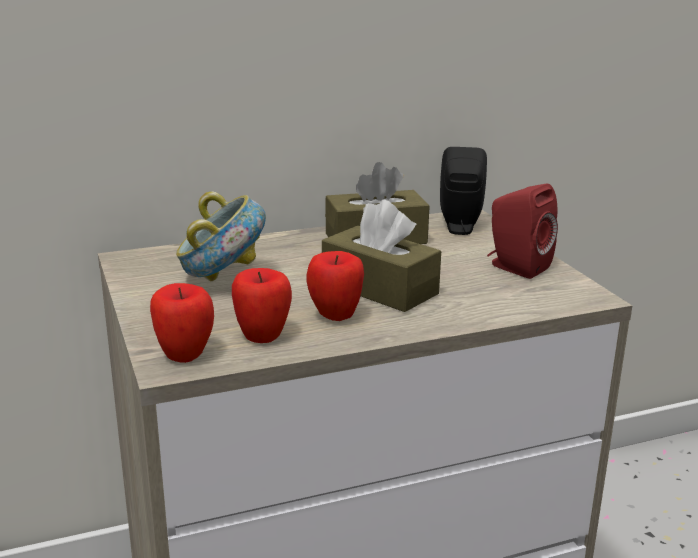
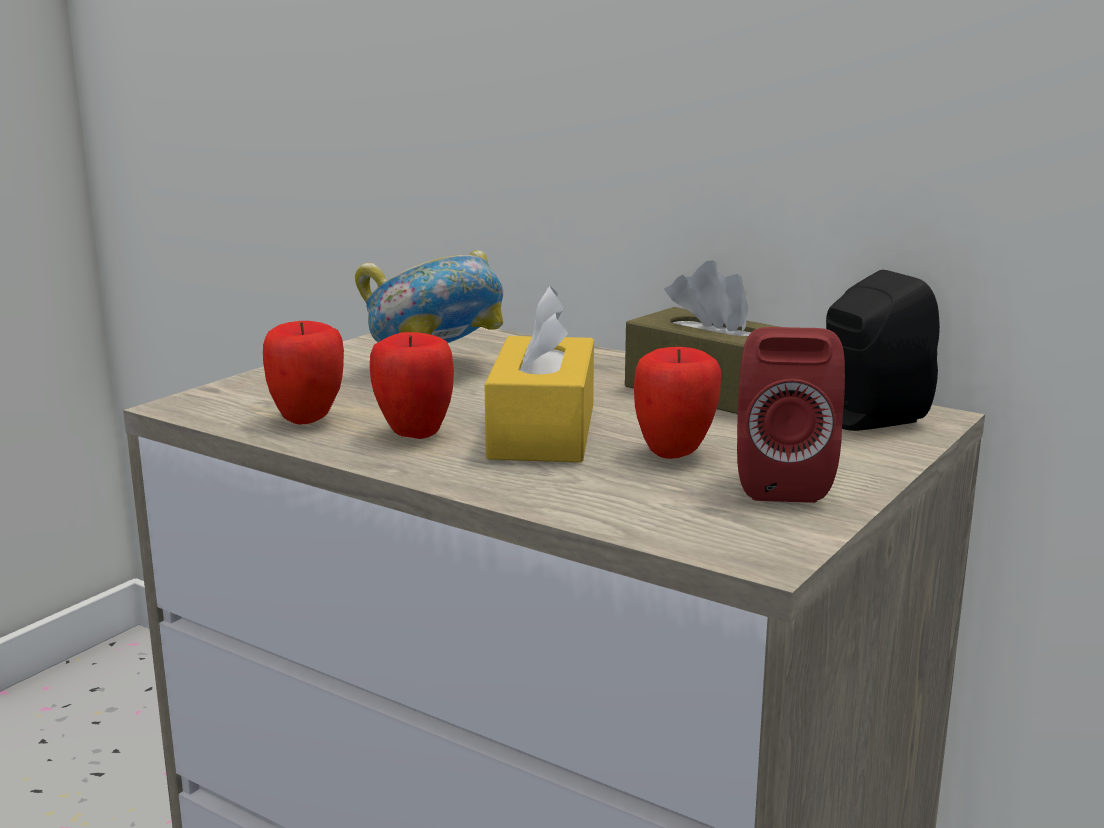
camera: 55 degrees right, 5 degrees down
apple [150,283,214,363] -> apple moved to [634,347,721,459]
brown tissue box [322,200,441,312] -> yellow tissue box [485,286,594,462]

